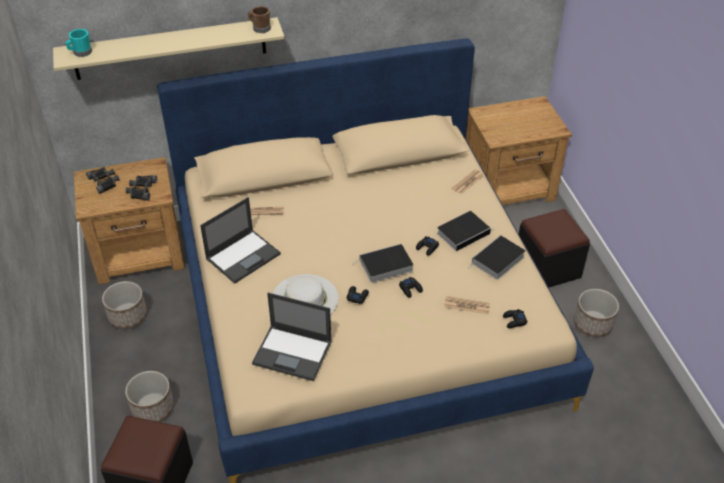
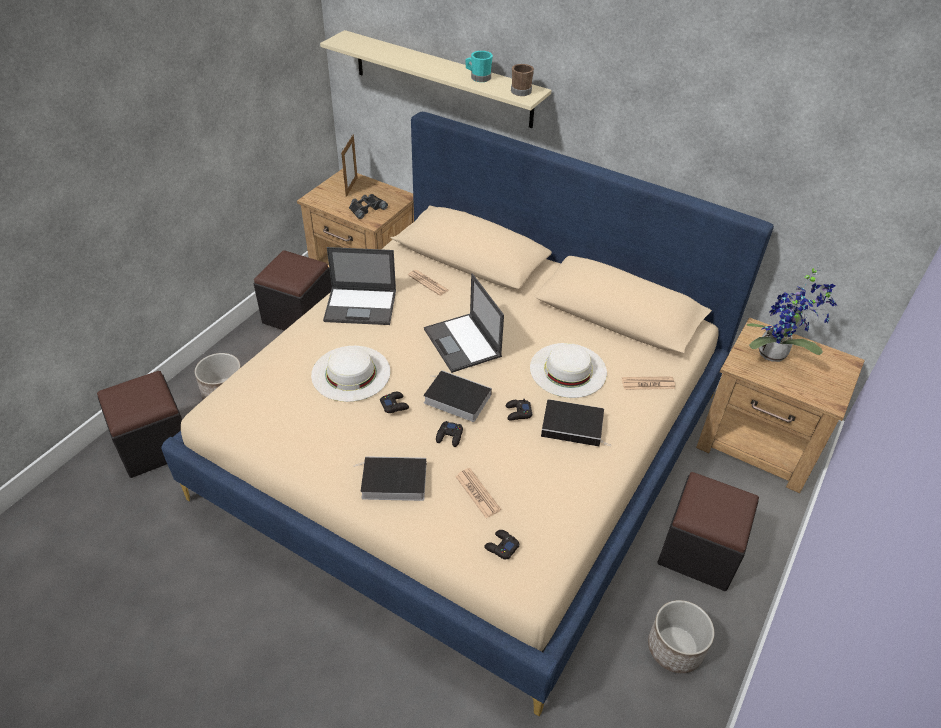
camera: 45 degrees right, 0 degrees up
turquoise mug [65,29,92,57] -> turquoise mug moved to [465,51,493,82]
black binoculars [86,167,120,194] -> picture frame [341,134,358,197]
planter [102,281,147,329] -> black ottoman [254,250,332,331]
laptop [252,293,332,381] -> laptop moved to [424,273,504,373]
book [468,235,525,280] -> book moved to [353,456,427,501]
none -> white hat [530,343,607,398]
none -> potted plant [747,266,838,362]

